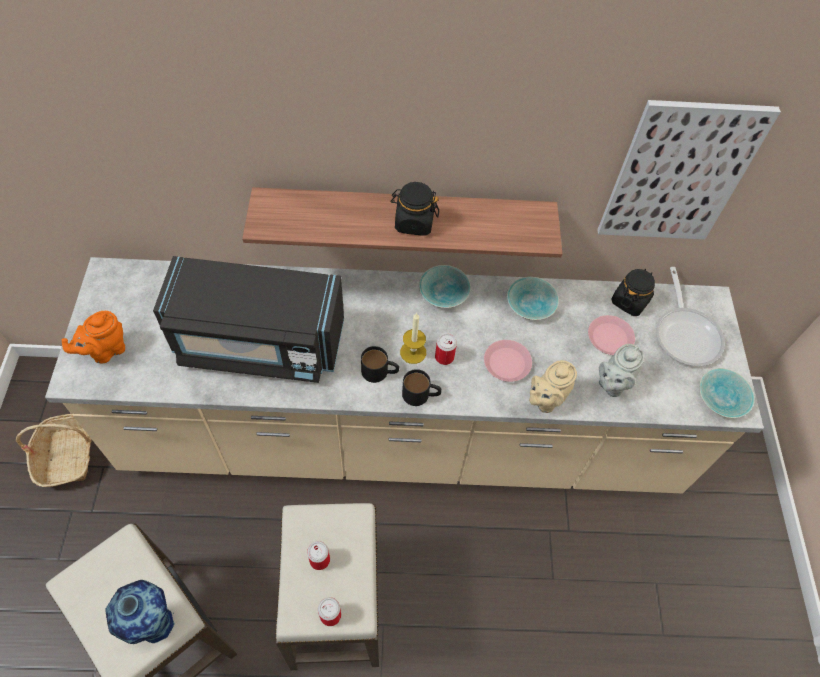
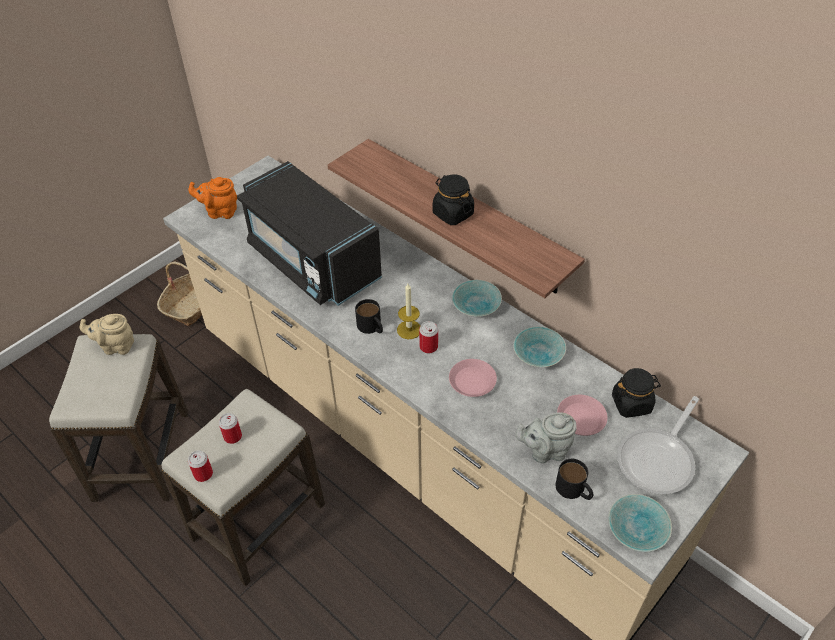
camera: 45 degrees right, 10 degrees down
vase [105,580,175,644] -> none
black mug [402,369,442,406] -> black mug moved to [555,459,594,500]
beige teapot [529,360,577,413] -> beige teapot moved to [80,314,134,355]
picture [597,100,781,239] -> none

